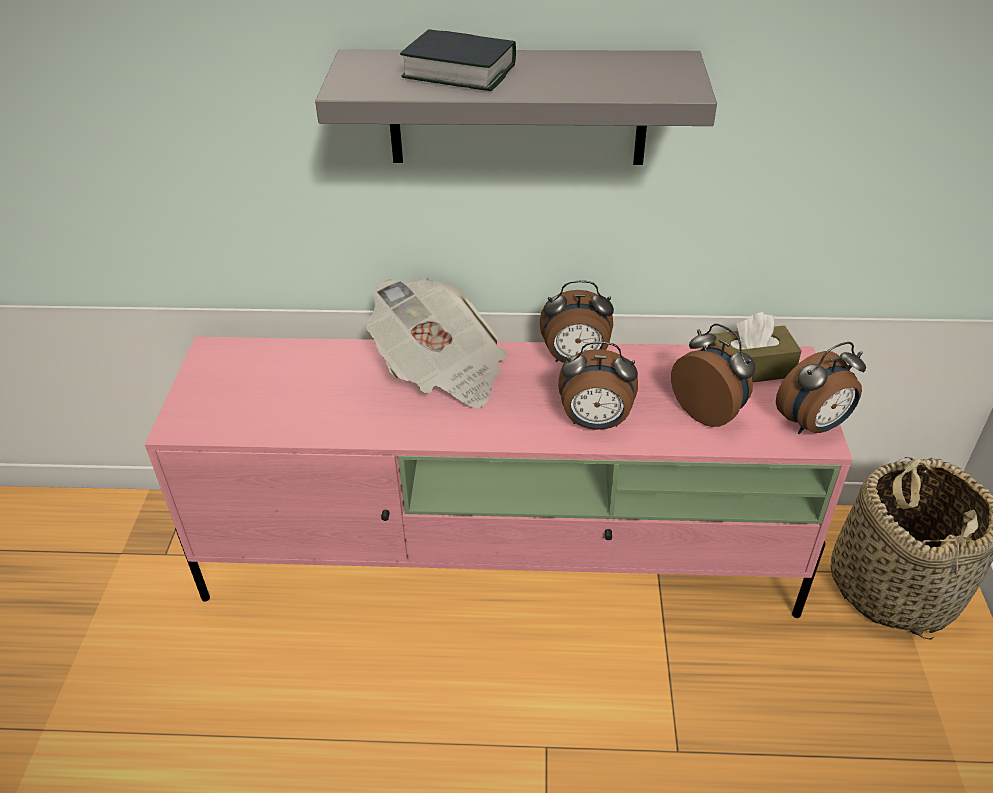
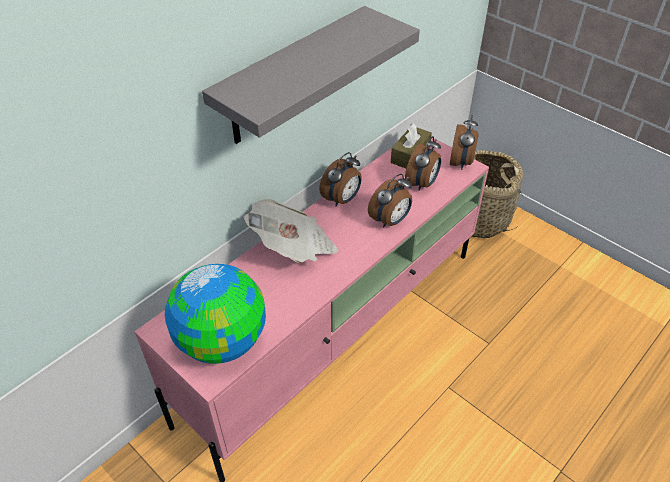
camera: 50 degrees left, 5 degrees up
book [400,29,516,91] -> none
alarm clock [671,324,755,427] -> alarm clock turned 120 degrees clockwise [405,136,441,191]
none -> globe [165,264,266,364]

